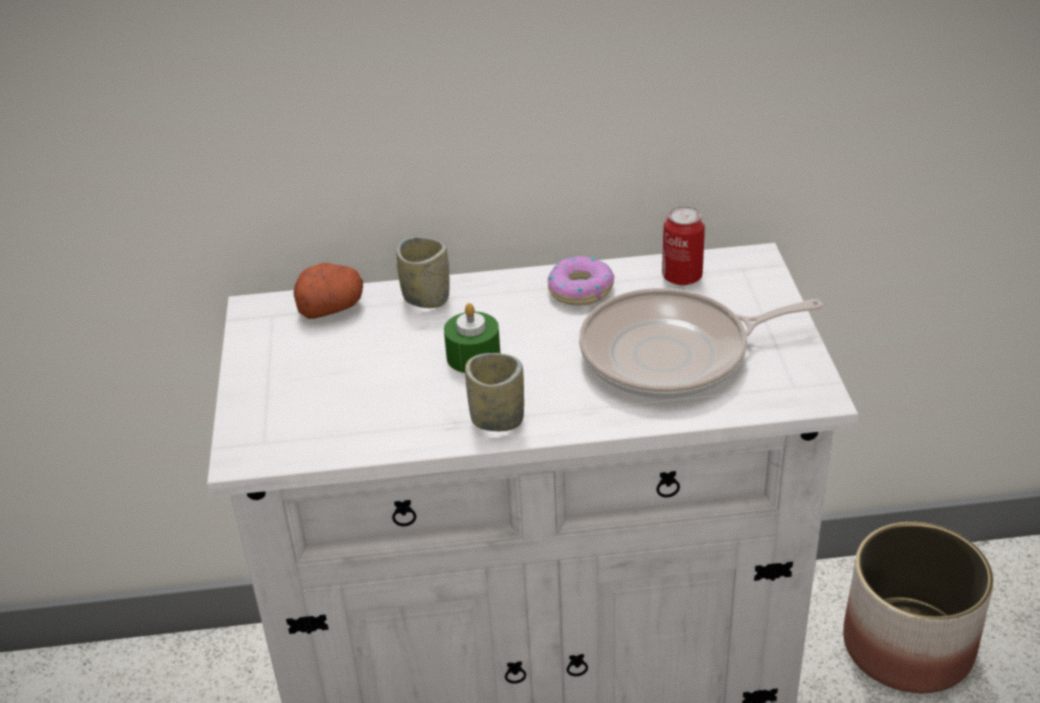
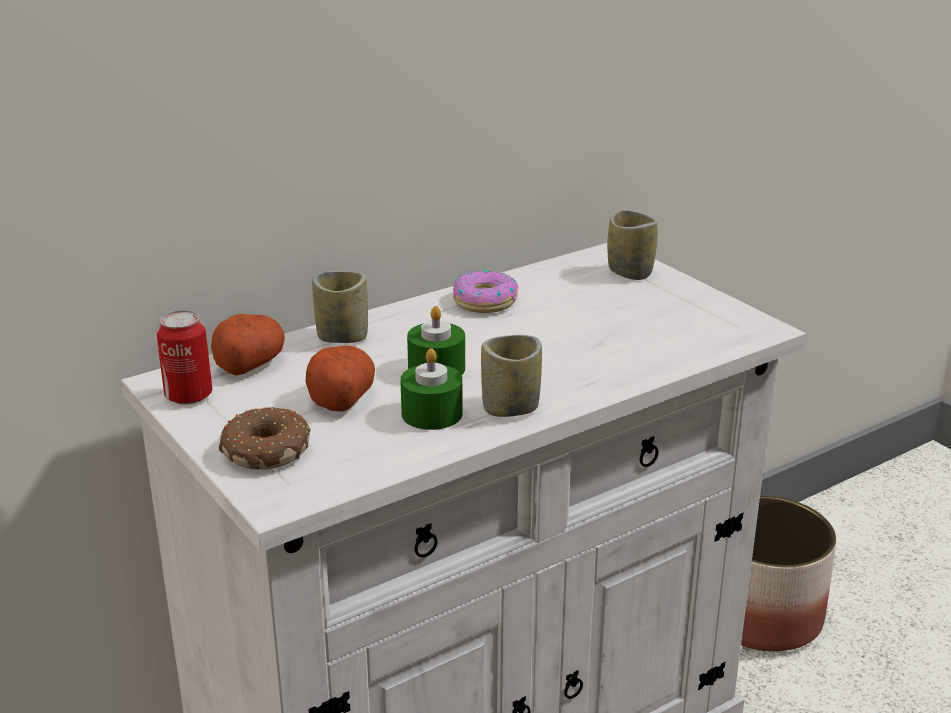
camera: 30 degrees left, 10 degrees down
frying pan [579,288,823,399] -> none
can [662,206,705,285] -> can moved to [156,310,212,405]
none -> donut [219,407,311,470]
none -> potato [306,345,375,412]
none -> green candle [400,348,463,430]
none -> cup [607,210,657,280]

